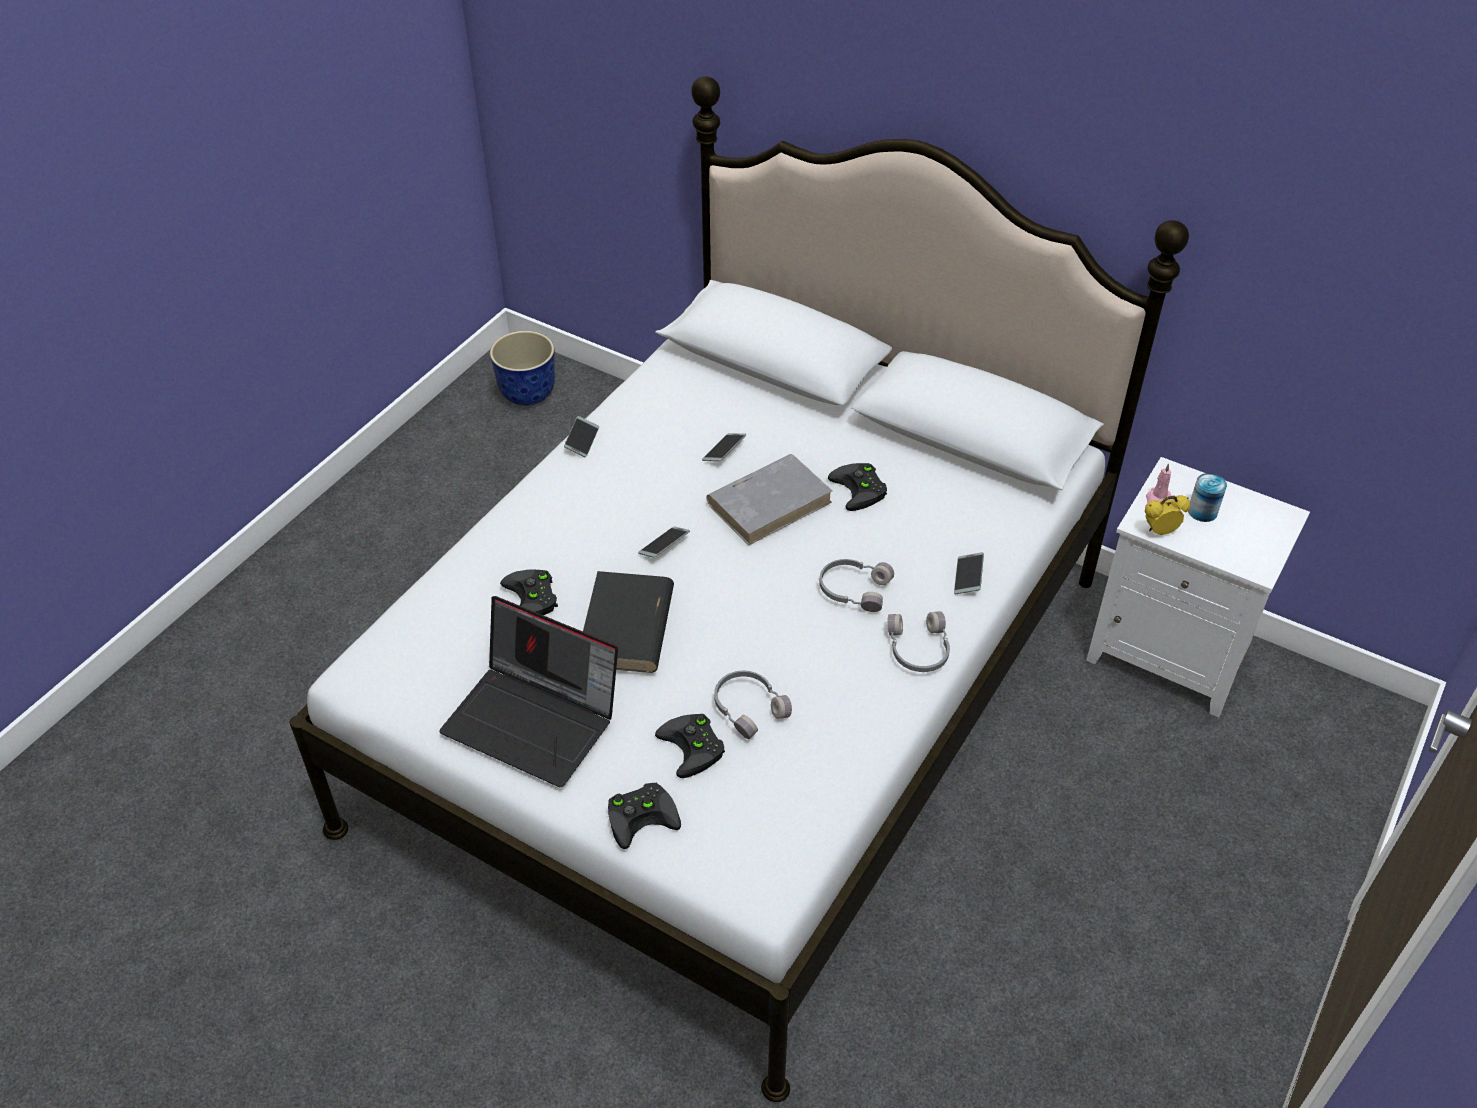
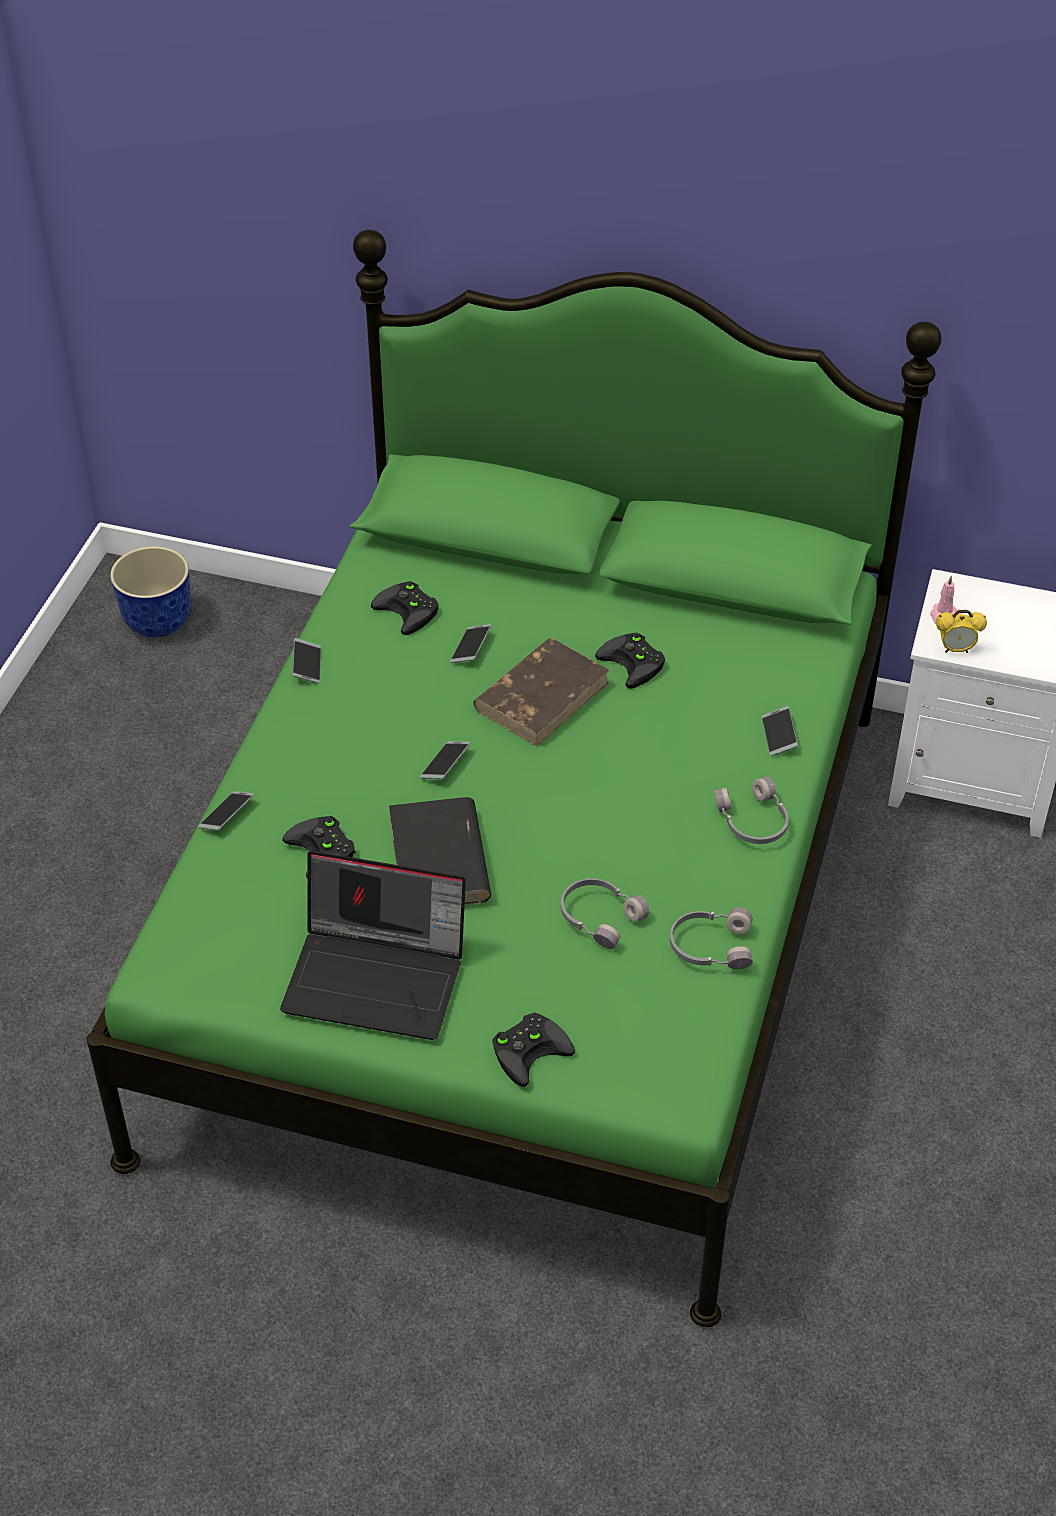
camera: 15 degrees left, 0 degrees up
white bed [289,76,1189,1102] -> green bed [86,230,942,1327]
black game controller [655,714,725,778] -> black game controller moved to [371,581,439,635]
grey book [706,454,832,545] -> brown book [473,638,609,747]
grey headphones [819,559,894,612] -> grey headphones moved to [670,907,753,969]
alarm clock [1145,495,1190,535] -> alarm clock turned 150 degrees counterclockwise [936,610,987,653]
can [1188,473,1227,522] -> none
none -> phone [198,791,254,831]

